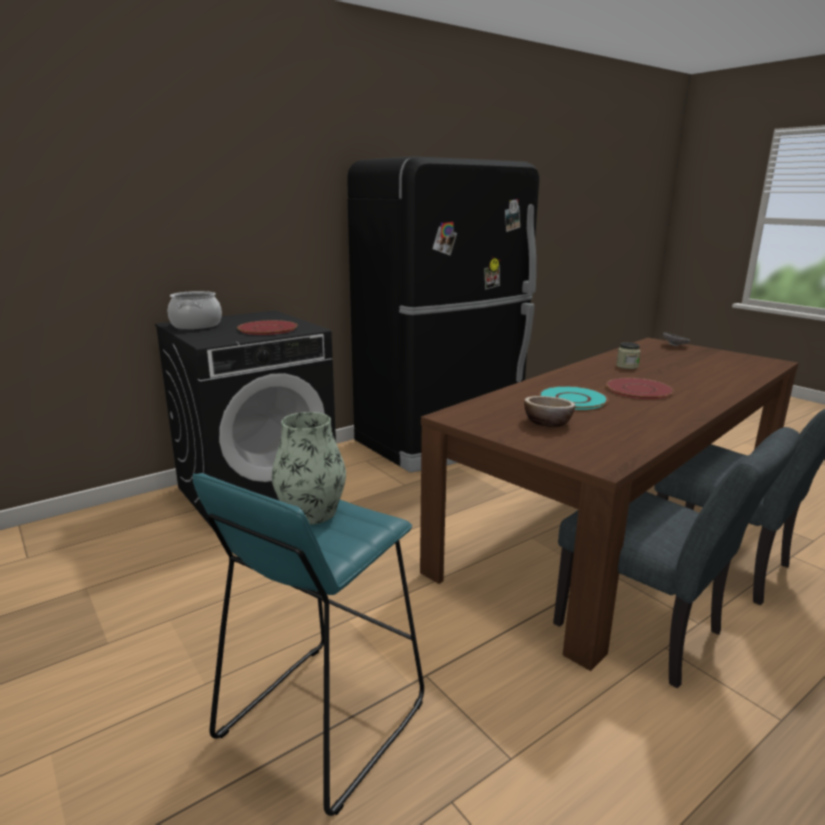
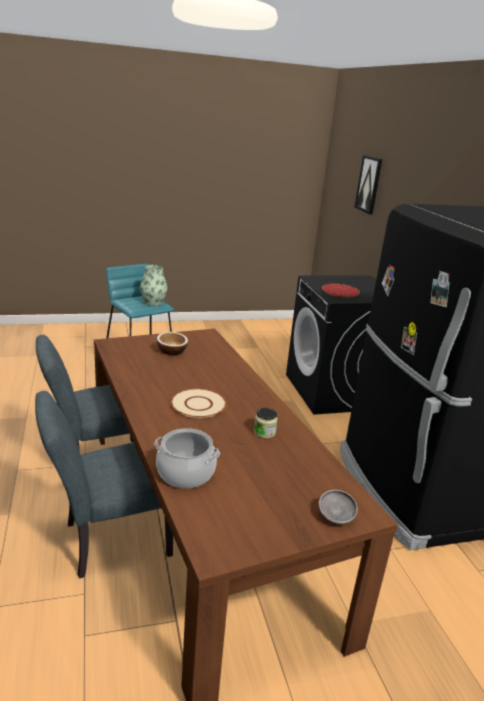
camera: 110 degrees right, 5 degrees up
cooking pot [168,291,222,330] -> cooking pot moved to [154,428,220,488]
turquoise plate [539,386,609,410] -> none
red plate [606,378,674,399] -> beige plate [171,389,226,418]
none -> picture [355,155,383,214]

